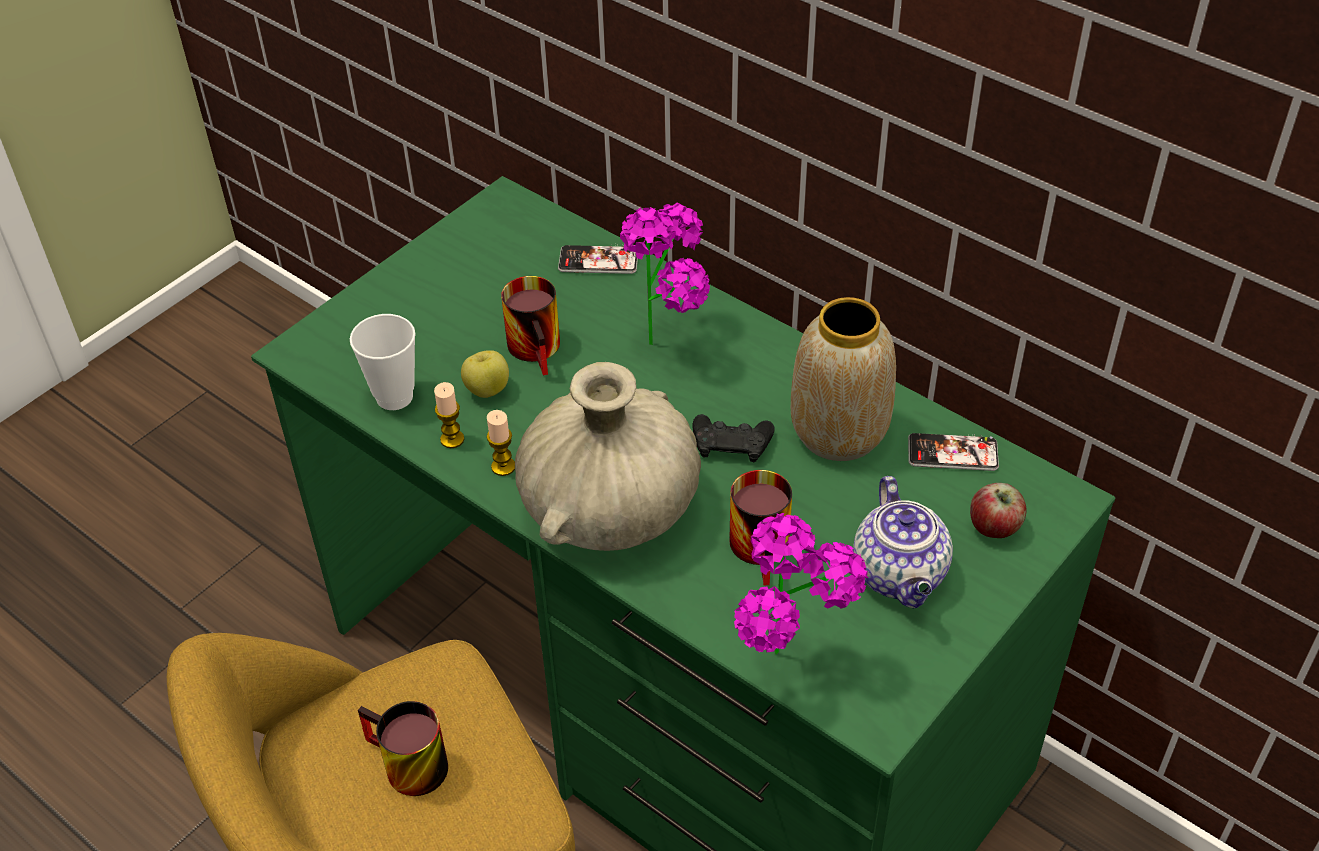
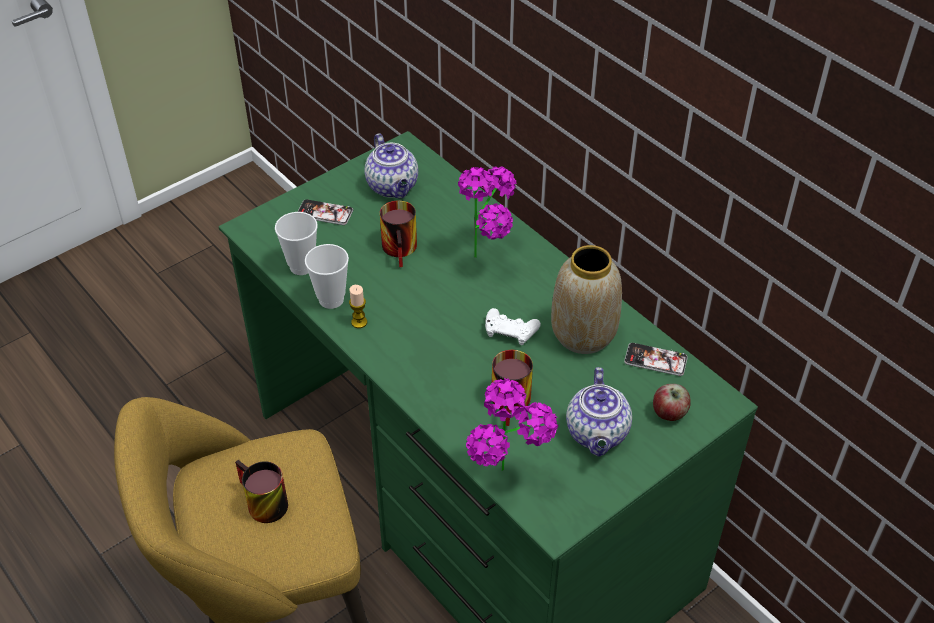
camera: 10 degrees right, 0 degrees up
candle [434,382,464,448] -> cup [305,244,349,309]
apple [461,350,509,398] -> none
beige vase [515,362,701,551] -> none
phone [558,245,638,274] -> phone moved to [298,199,353,225]
black game controller [692,414,775,462] -> white game controller [485,308,541,345]
none -> teapot [364,133,418,199]

